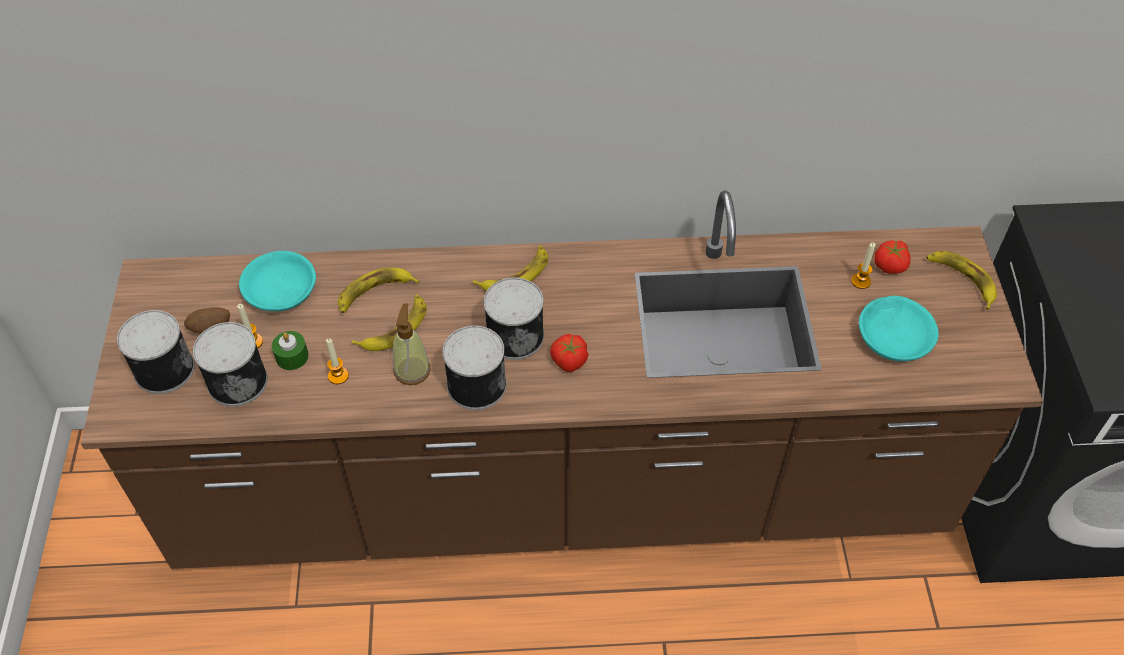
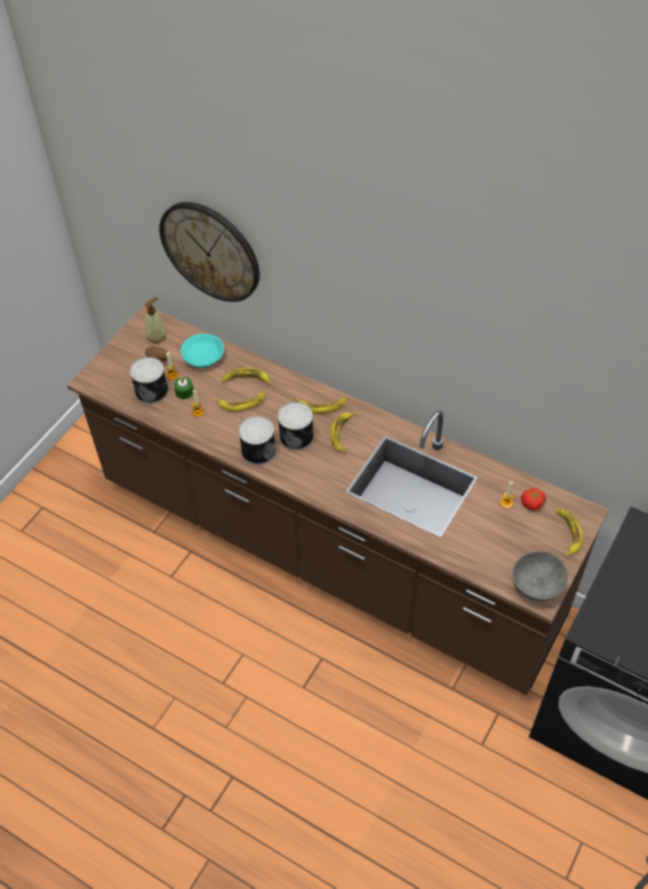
camera: 35 degrees right, 0 degrees up
can [117,310,195,394] -> none
soap dispenser [393,303,431,385] -> soap dispenser moved to [145,298,166,343]
tomato [550,334,588,372] -> none
turquoise bowl [859,296,939,361] -> none
none -> wall clock [159,202,260,302]
none -> banana [330,412,356,452]
none -> grey bowl [512,551,568,601]

